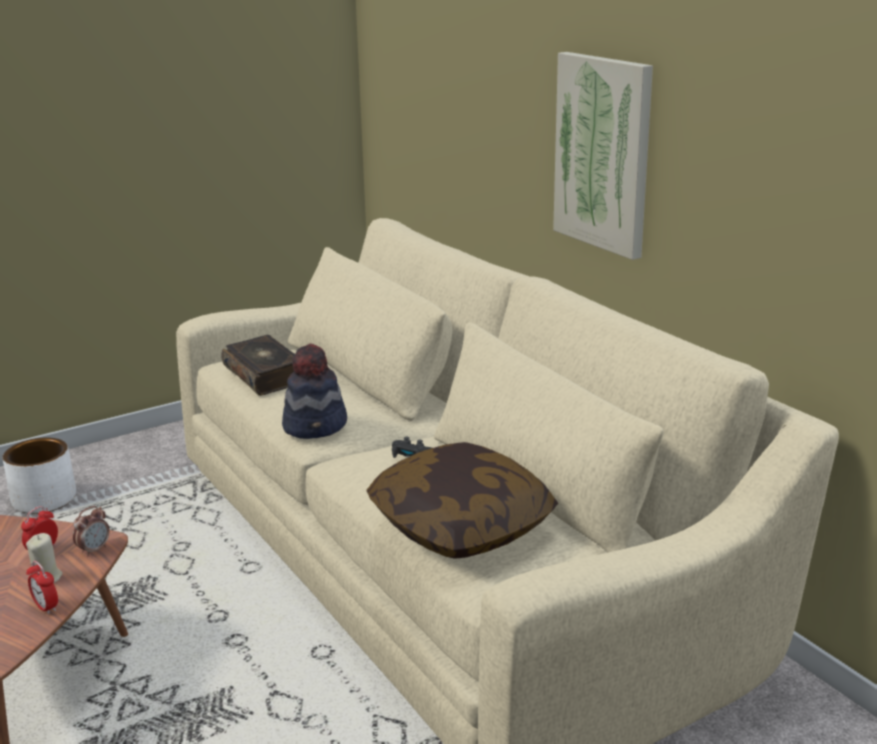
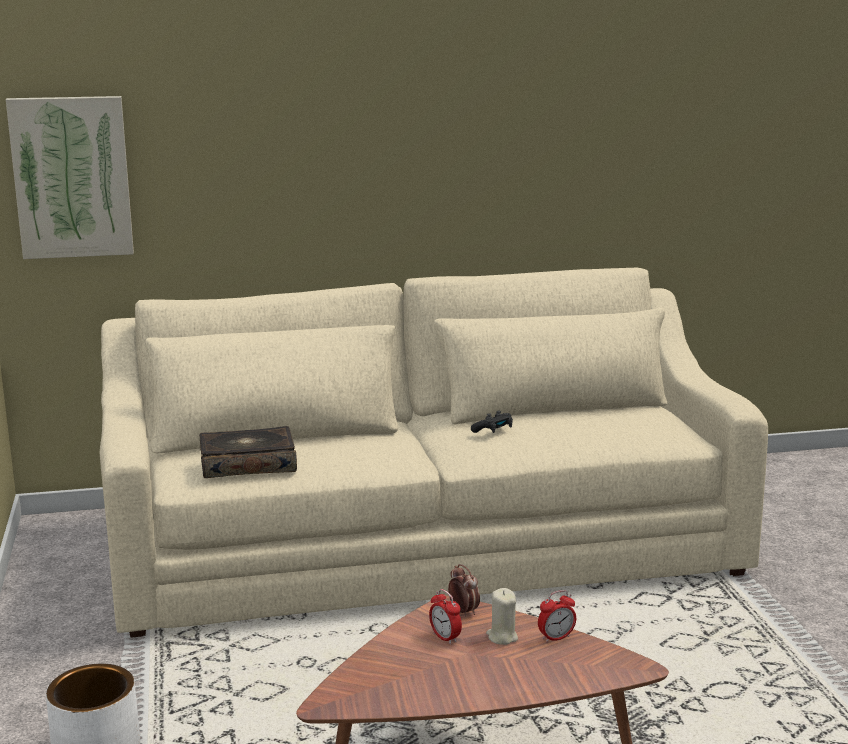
camera: 70 degrees left, 5 degrees down
hat [282,343,347,439] -> none
pillow [366,442,558,559] -> none
picture [553,52,653,260] -> picture moved to [6,96,134,259]

